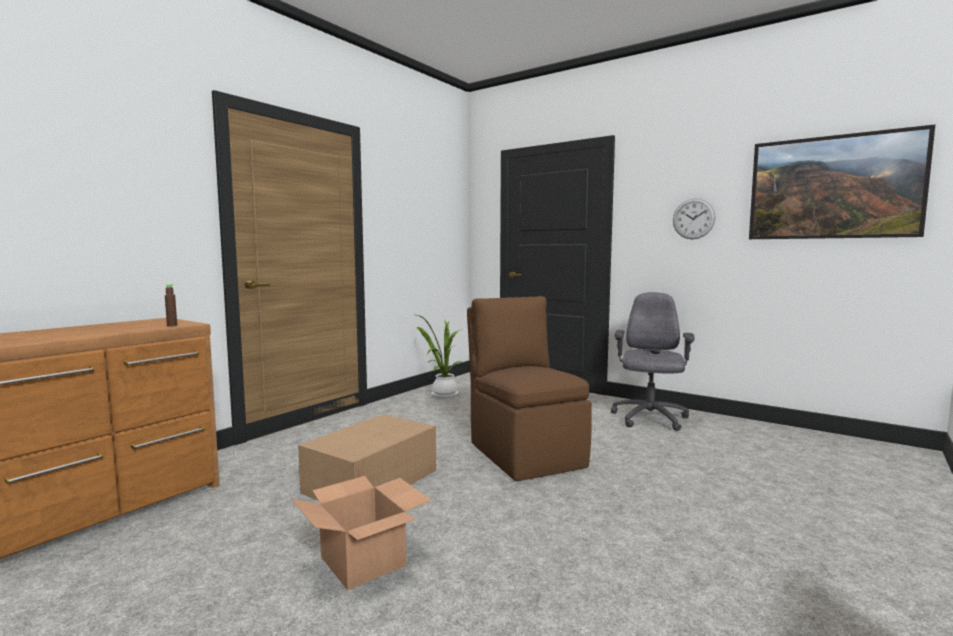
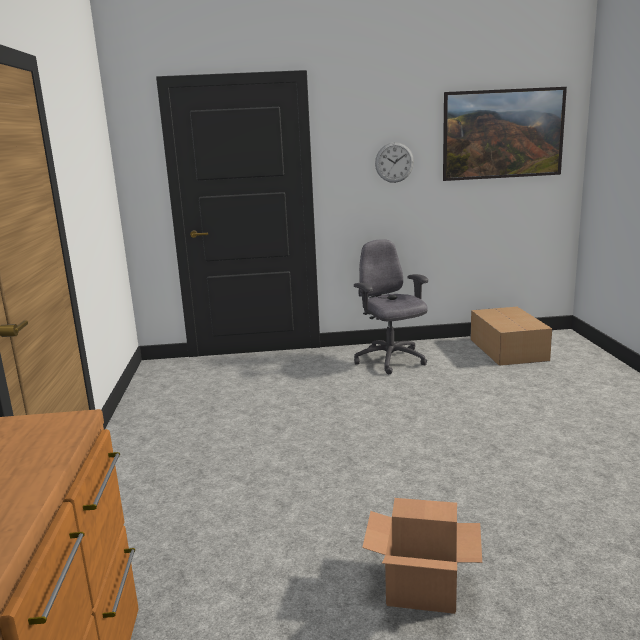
camera: 40 degrees left, 10 degrees up
brown bottle [165,284,177,327] -> none
cardboard box [298,414,436,501] -> cardboard box moved to [470,307,552,366]
potted plant [417,315,467,398] -> none
brown chair [467,296,592,481] -> none

